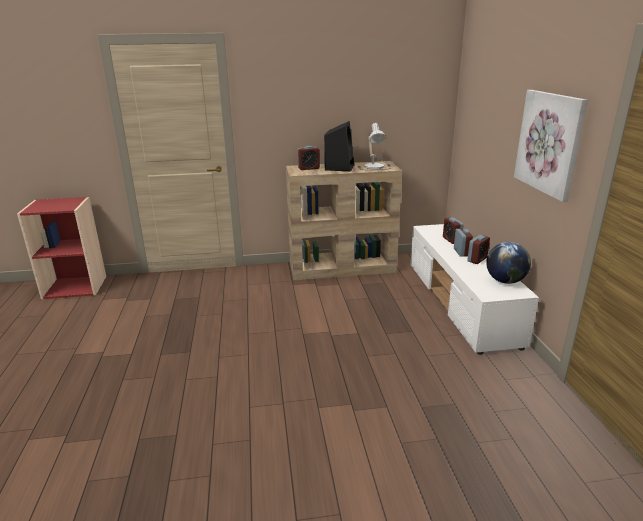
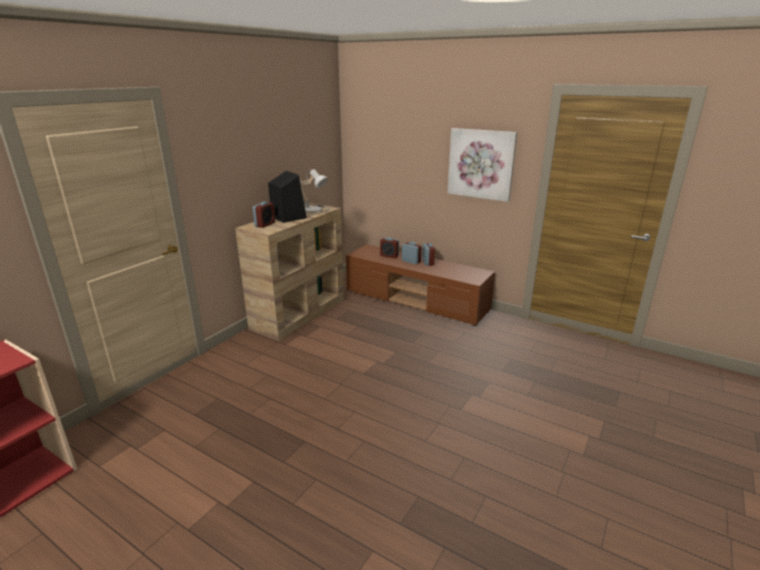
camera: 50 degrees left, 0 degrees up
white tv stand [411,224,539,355] -> brown tv stand [346,244,495,326]
globe [486,242,531,284] -> none

